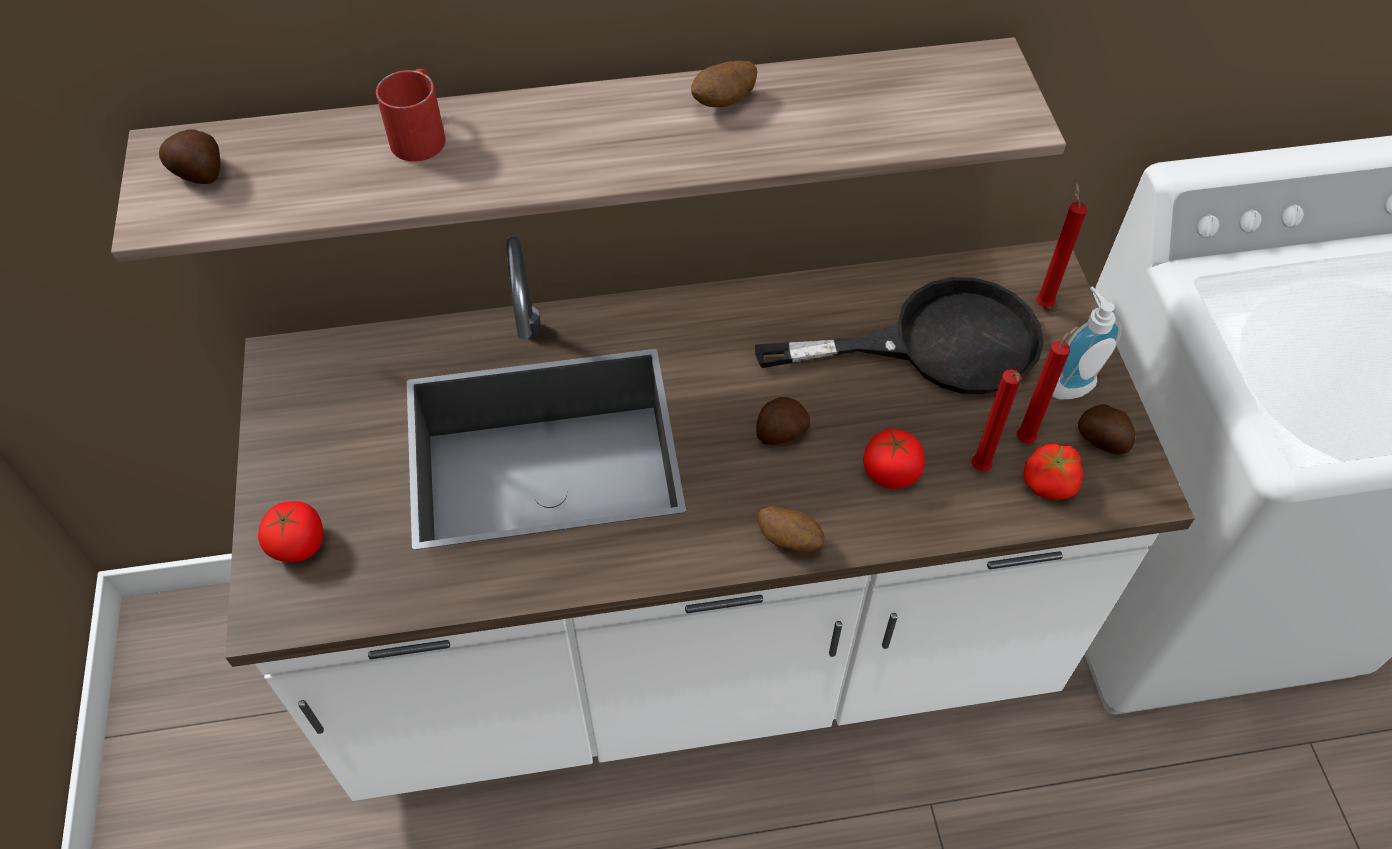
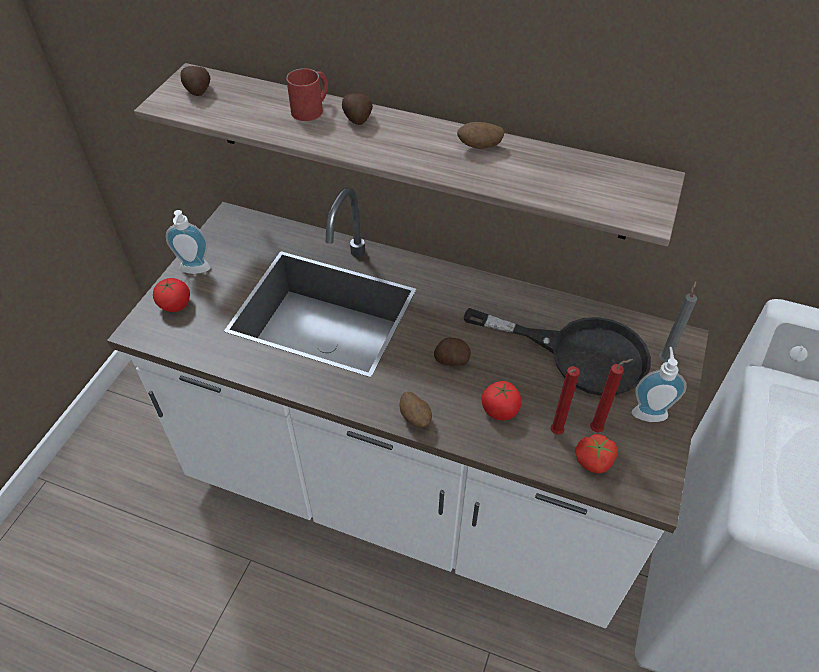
camera: 30 degrees right, 5 degrees down
red candle [1036,183,1087,308] -> grey candle [659,281,697,362]
potato [1078,404,1135,455] -> potato moved to [342,93,373,125]
none -> soap dispenser [166,210,210,274]

